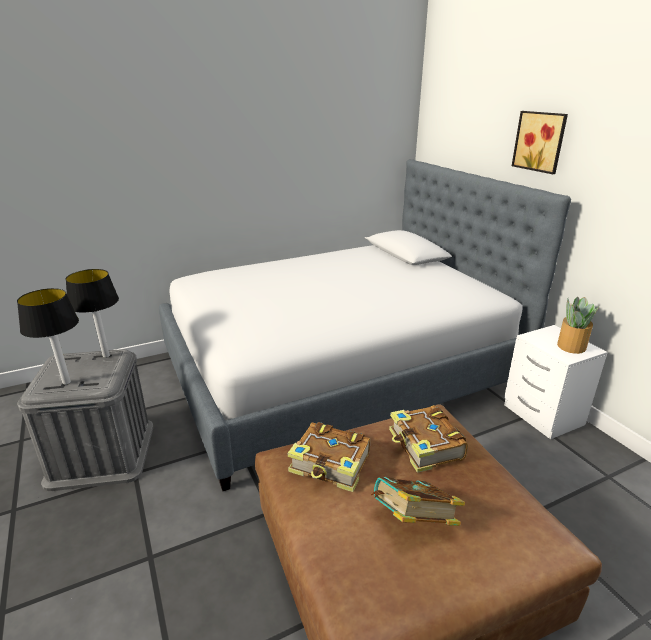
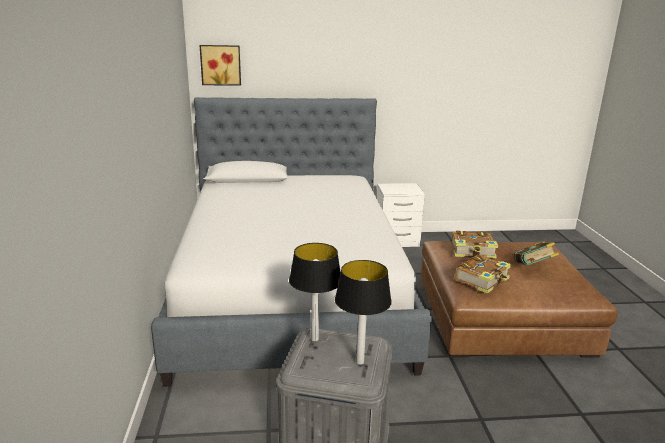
camera: 70 degrees left, 5 degrees down
picture [512,111,568,174] -> picture moved to [199,45,241,86]
potted plant [557,297,599,354] -> none

